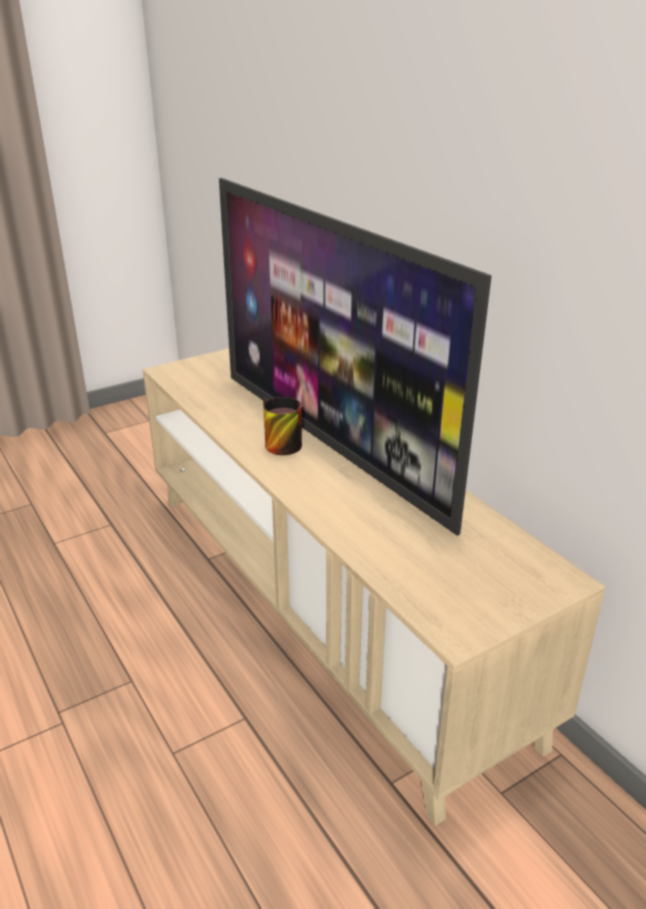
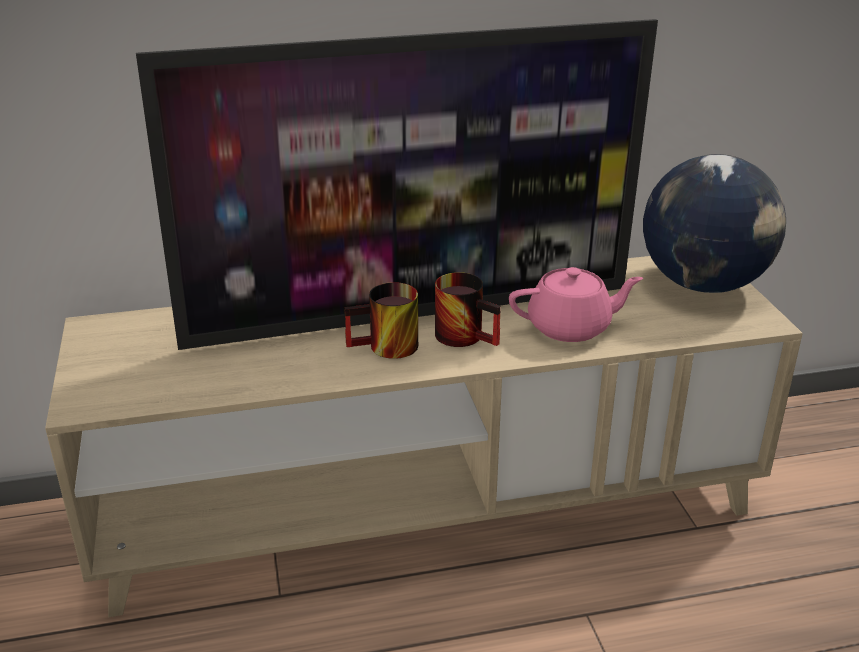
camera: 70 degrees left, 0 degrees up
none -> mug [435,272,501,347]
none -> pink teapot [509,267,643,342]
none -> globe [643,154,786,293]

